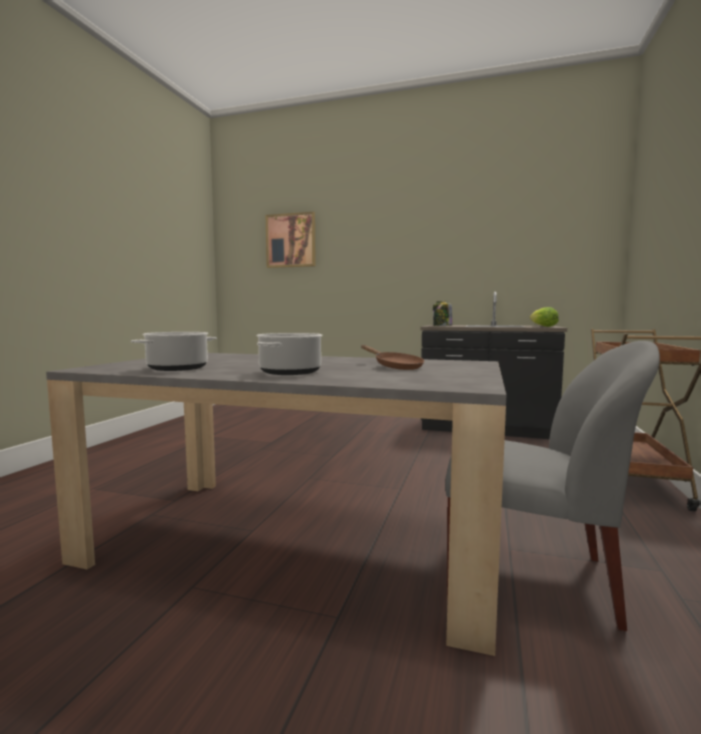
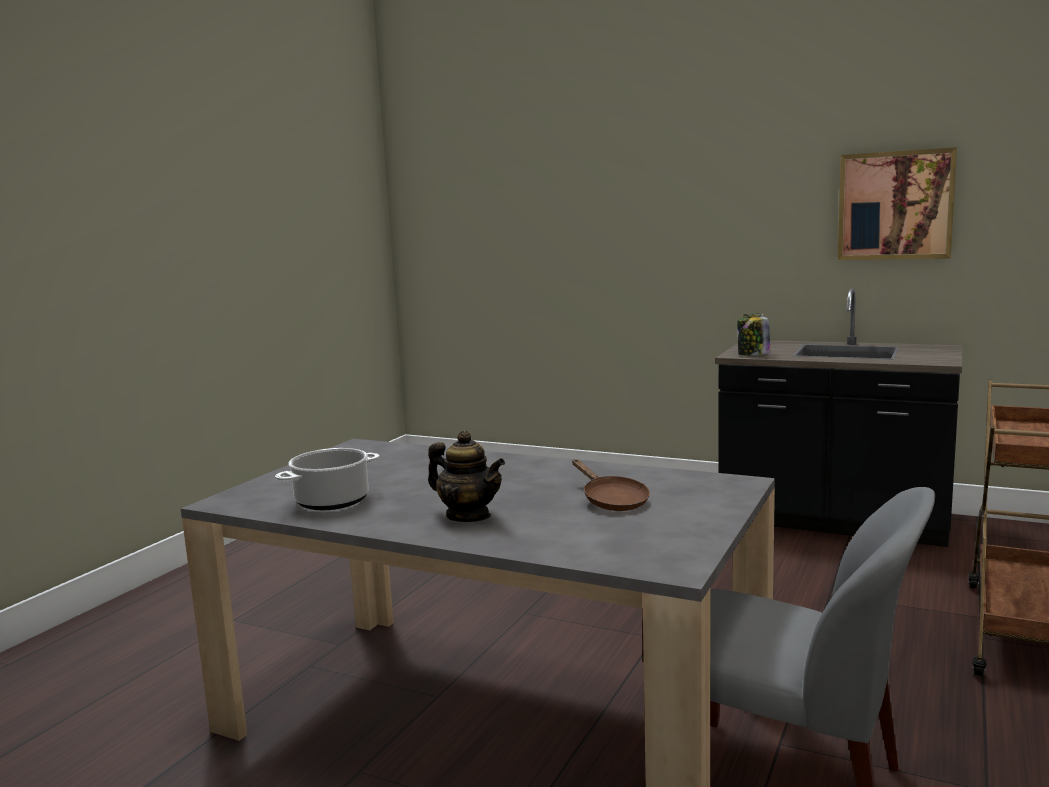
camera: 10 degrees right, 5 degrees up
cooking pot [257,333,323,375] -> teapot [428,430,505,522]
picture [266,212,316,268] -> picture moved to [838,147,957,260]
lettuce [530,307,559,327] -> none

